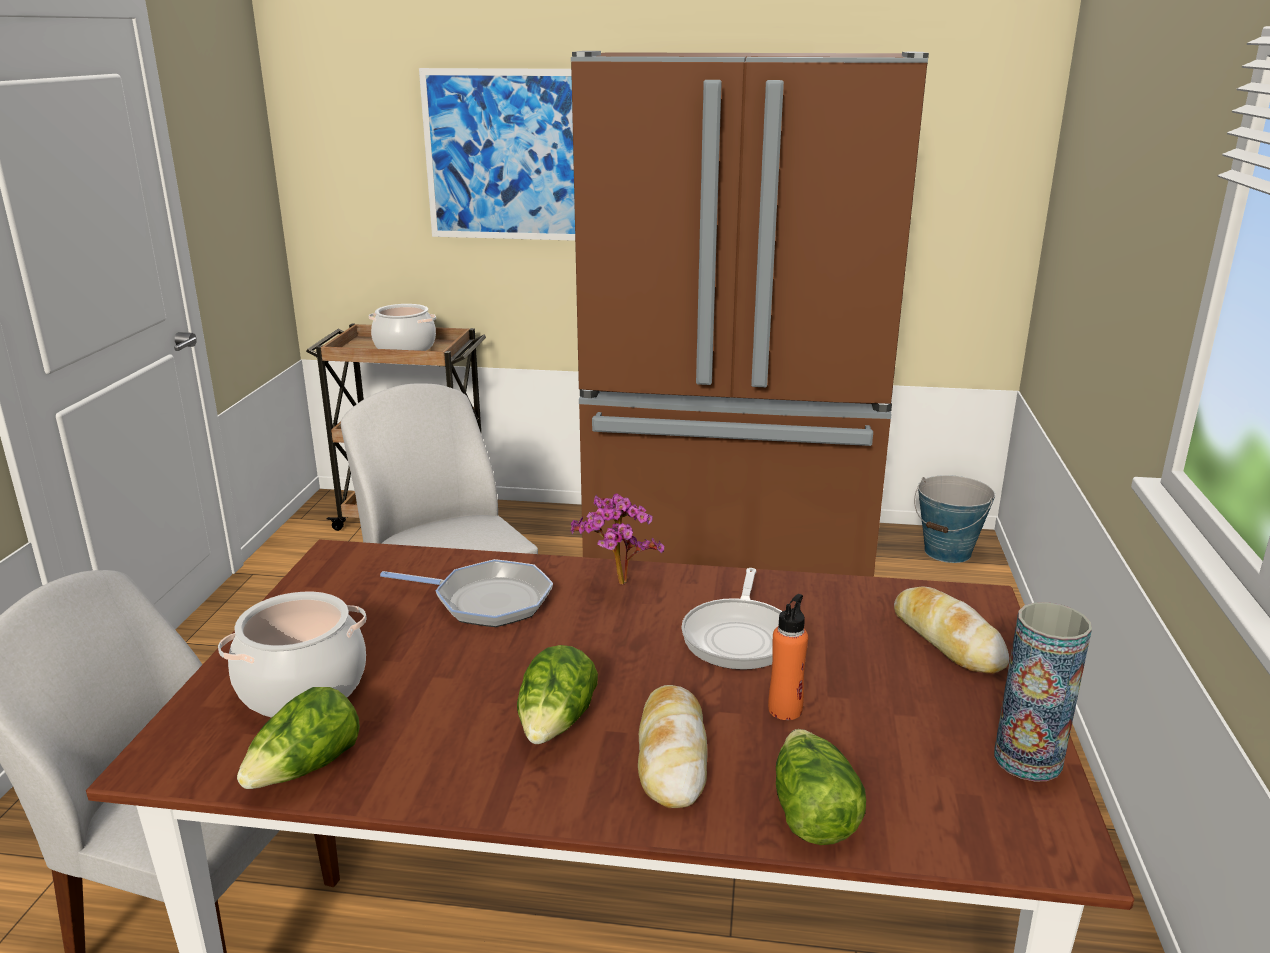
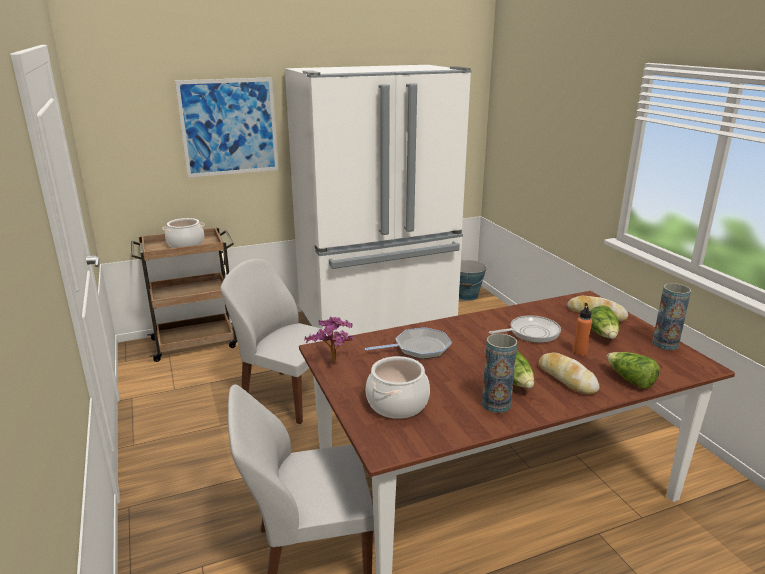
camera: 30 degrees left, 0 degrees up
lettuce [237,687,360,789] -> lettuce moved to [590,306,620,339]
brown fridge [571,51,929,577] -> white fridge [285,65,471,337]
potted plant [571,493,664,585] -> potted plant moved to [304,317,354,363]
frying pan [681,568,782,670] -> frying pan turned 90 degrees counterclockwise [489,315,561,343]
none -> vase [482,333,517,413]

